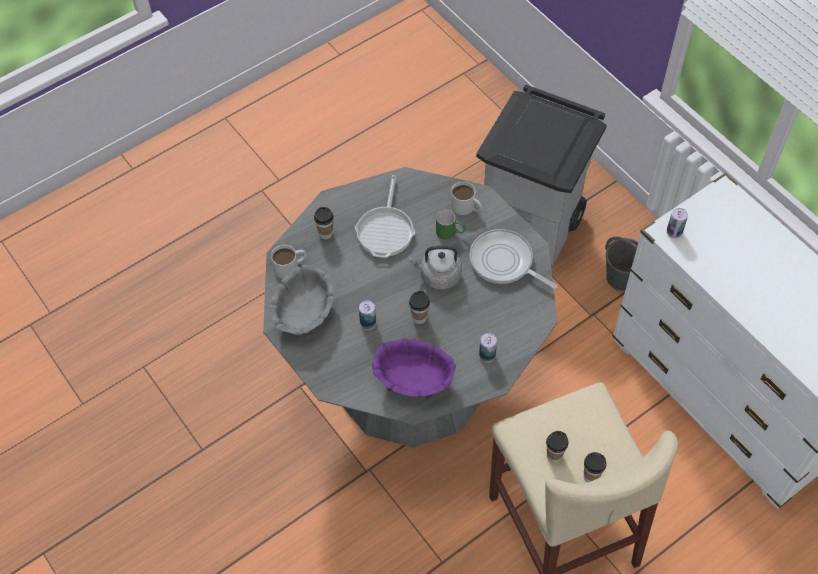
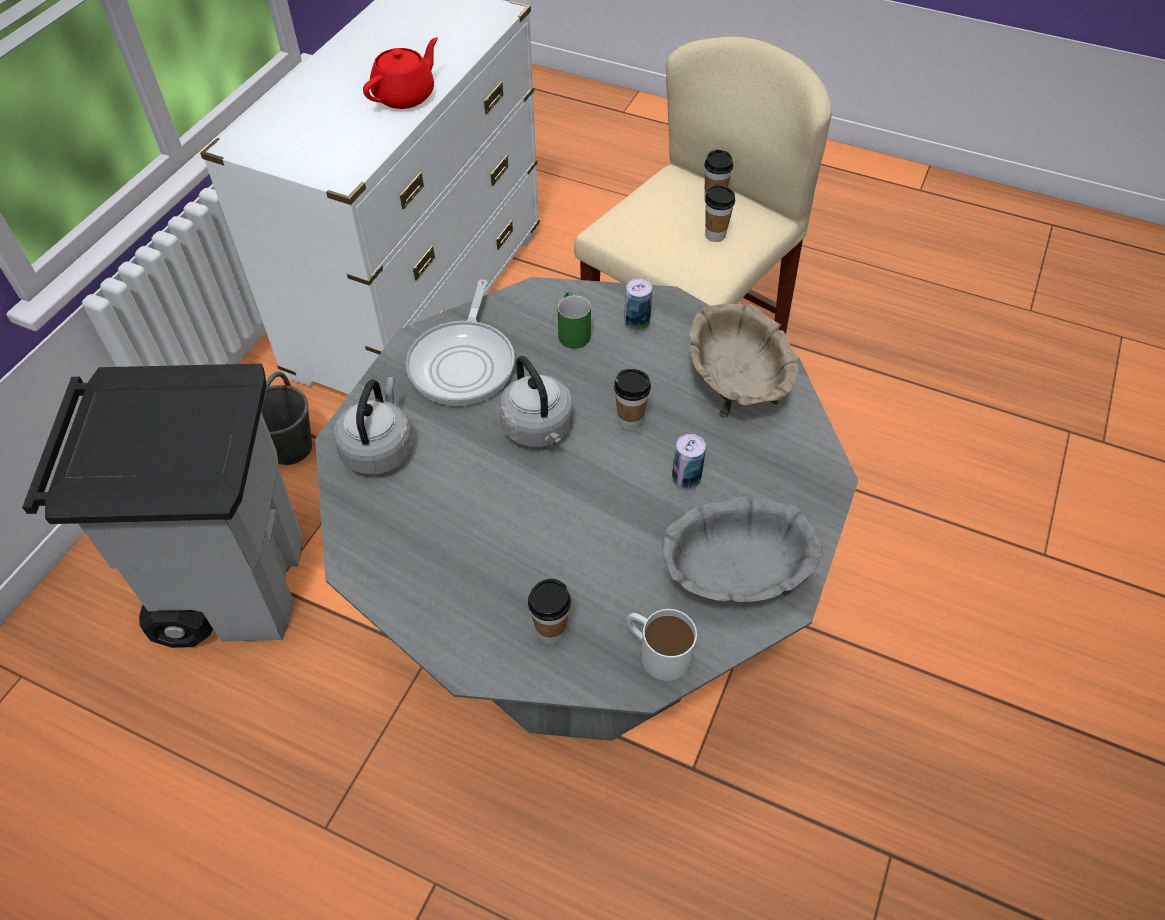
camera: 120 degrees left, 5 degrees down
frying pan [355,175,415,258] -> none
purple bowl [372,338,456,400] -> beige bowl [689,304,799,417]
green mug [436,210,466,240] -> green mug moved to [558,292,591,349]
white mug [451,181,482,215] -> grey kettle [334,377,413,475]
can [667,208,688,238] -> none
none -> red teapot [363,37,438,109]

